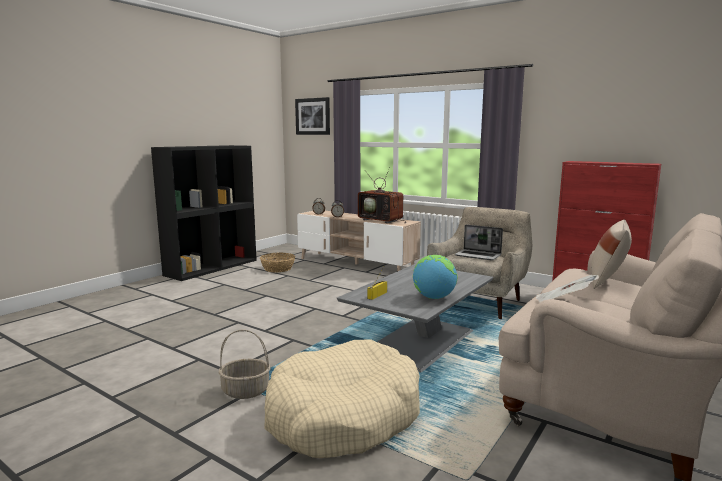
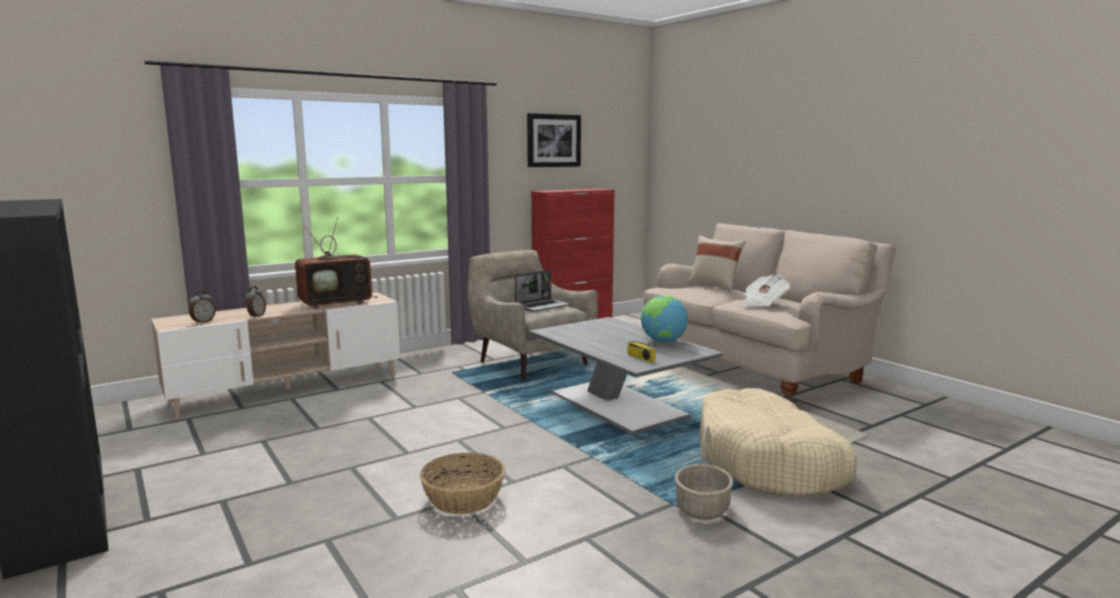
camera: 70 degrees left, 0 degrees up
basket [260,253,295,272] -> basket moved to [420,452,505,515]
picture [295,97,330,135] -> picture moved to [527,113,581,167]

